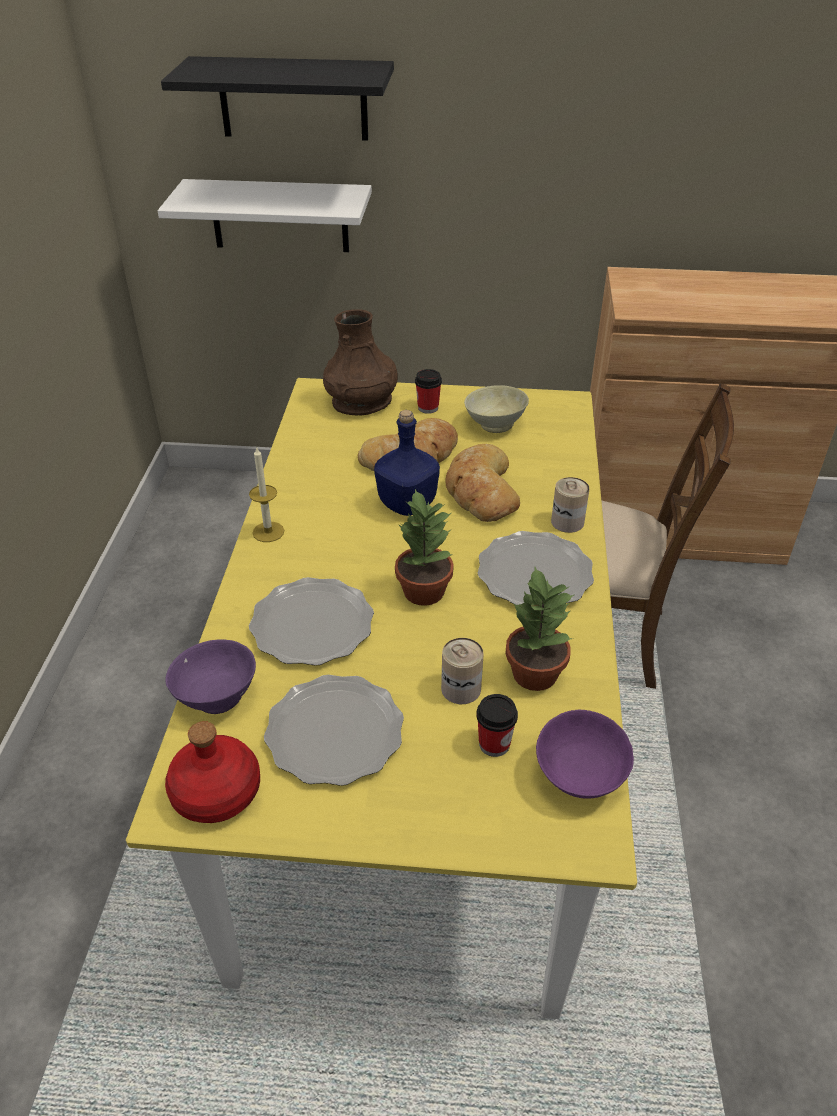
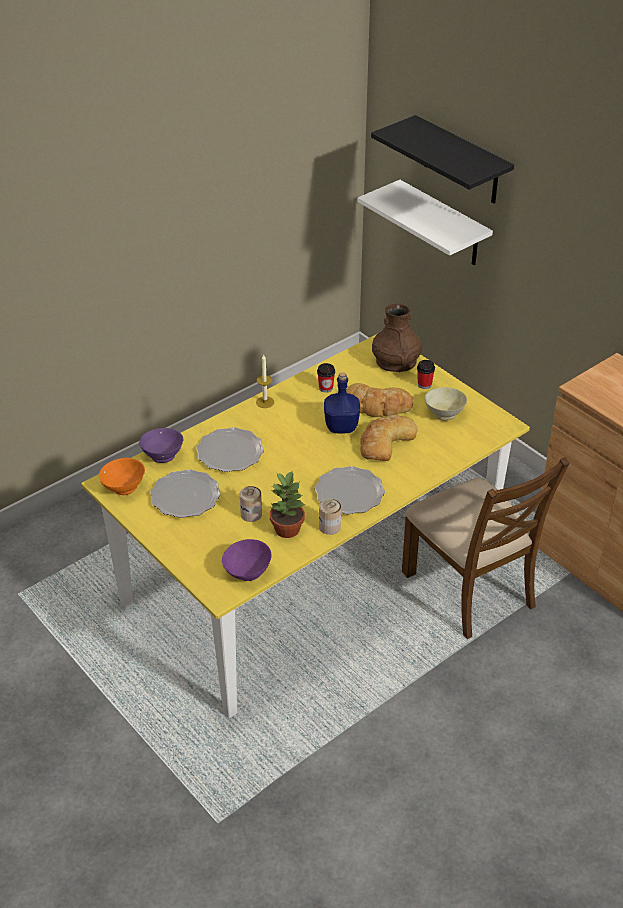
camera: 45 degrees right, 0 degrees up
red bottle [165,721,260,823] -> orange bowl [99,458,145,495]
potted plant [395,489,454,606] -> none
cup [476,694,518,757] -> cup moved to [317,363,335,393]
can [551,477,589,533] -> can moved to [319,499,341,535]

